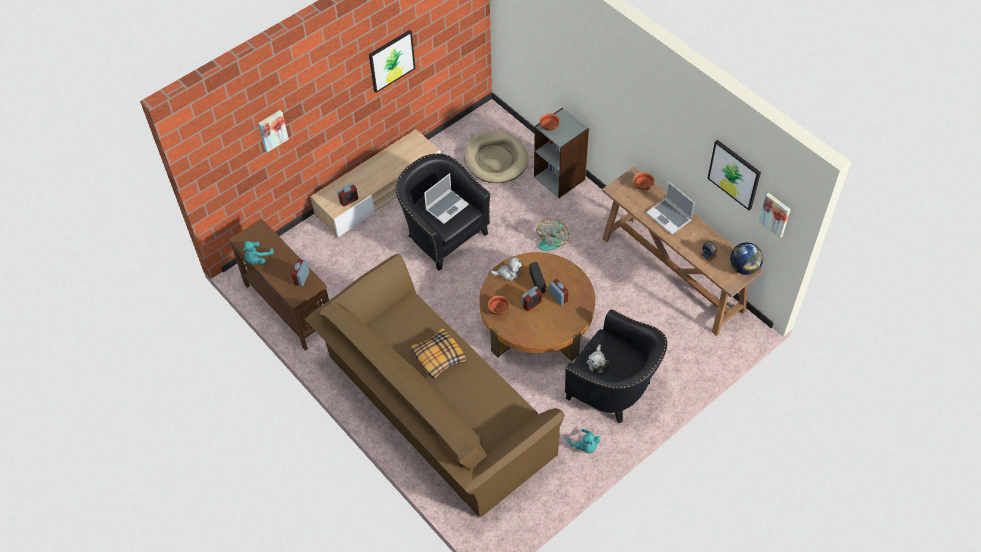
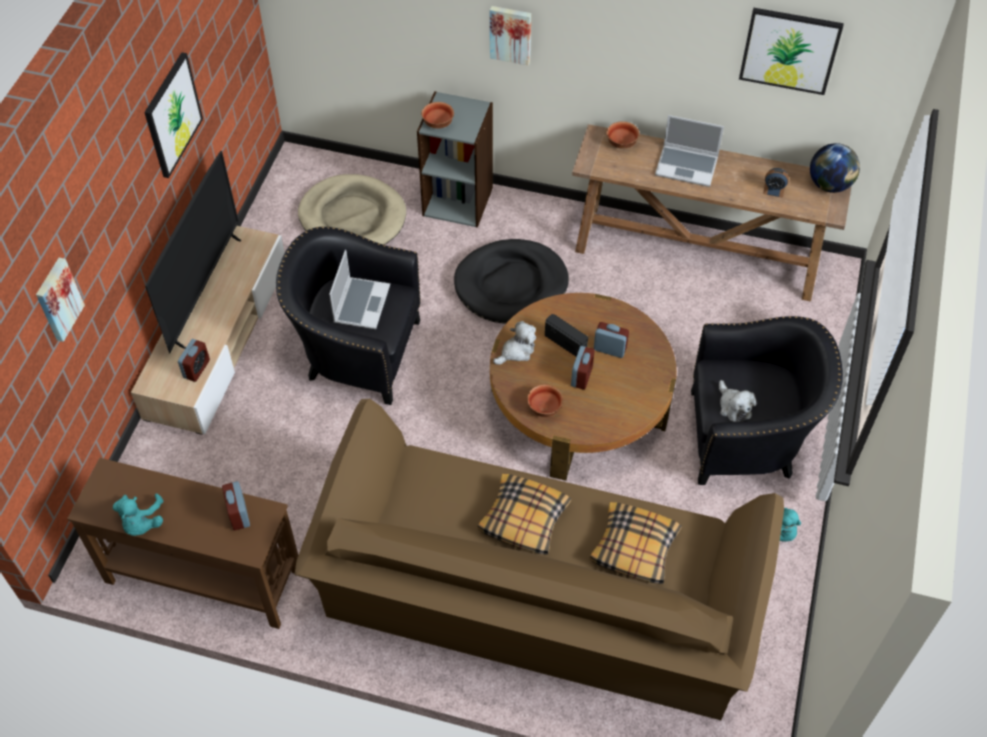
camera: 35 degrees left, 0 degrees up
fan [536,218,569,251] -> black dog bed [454,239,569,323]
picture [759,193,791,238] -> picture moved to [490,6,531,66]
none -> television [145,151,241,353]
none -> pillow [589,502,682,584]

